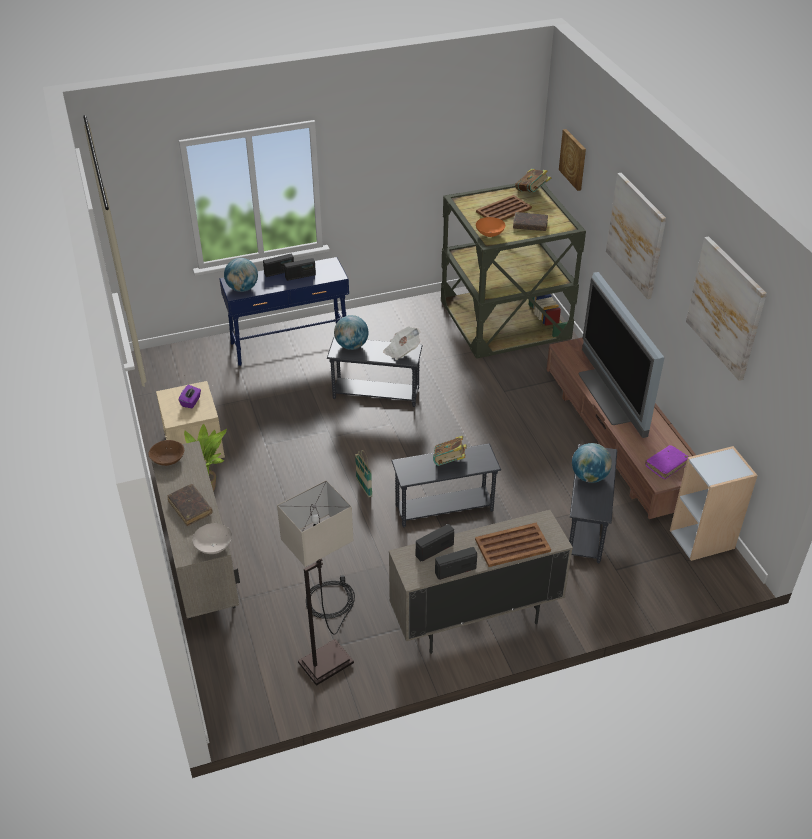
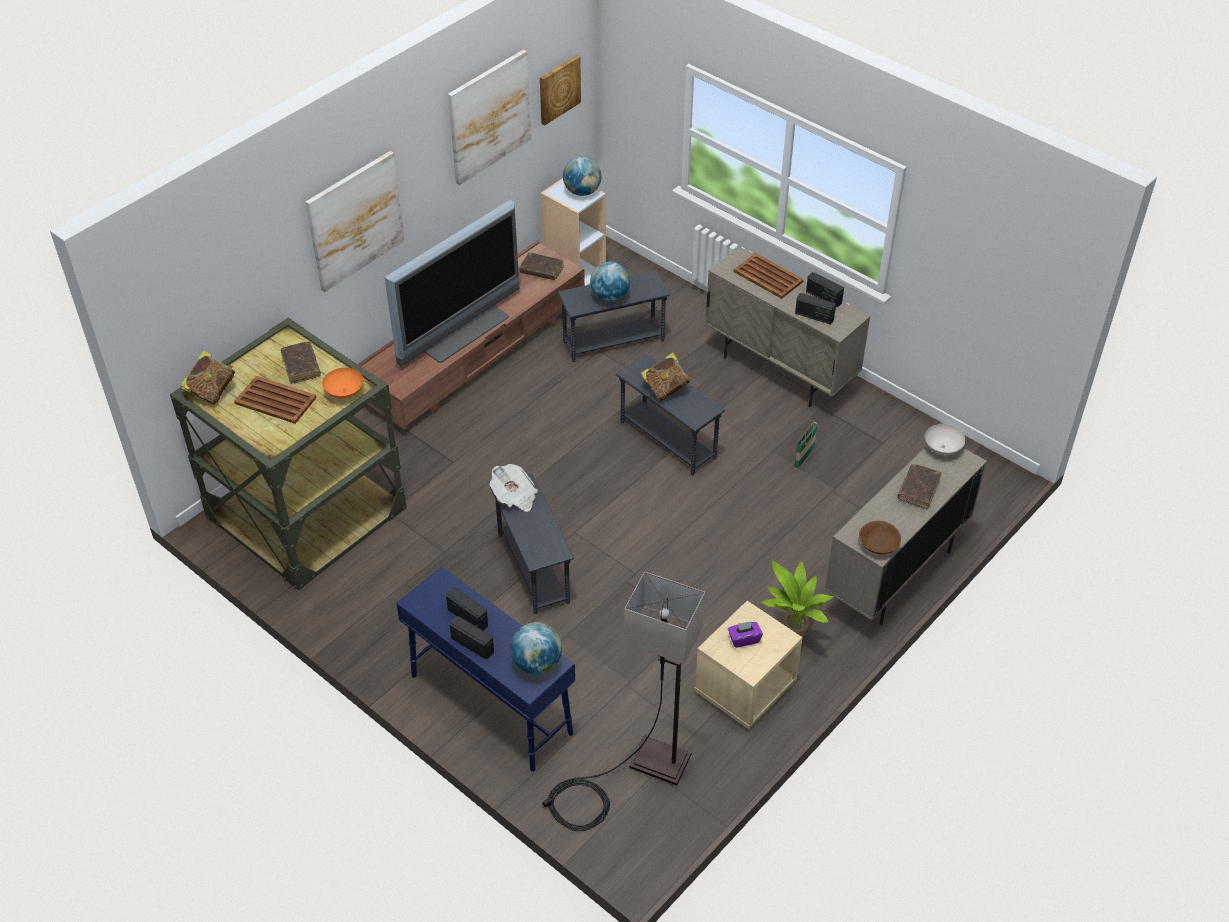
camera: 120 degrees left, 5 degrees up
floor lamp [277,480,355,686] -> floor lamp moved to [542,572,705,831]
globe [334,315,369,350] -> globe moved to [563,157,602,196]
basket [355,450,373,497] -> basket moved to [794,418,818,470]
picture [559,129,586,191] -> picture moved to [540,55,581,125]
purple book [645,445,689,479] -> brown book [519,252,564,280]

